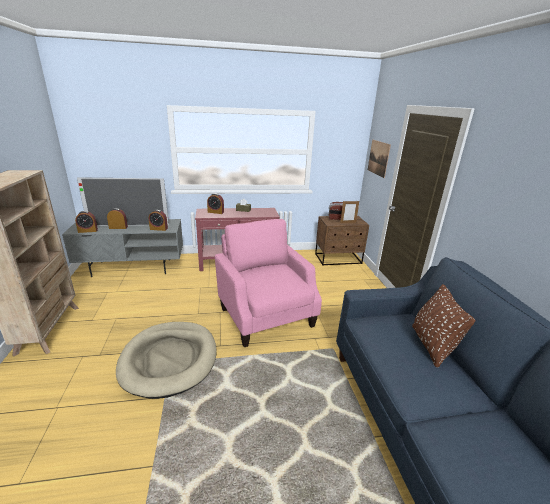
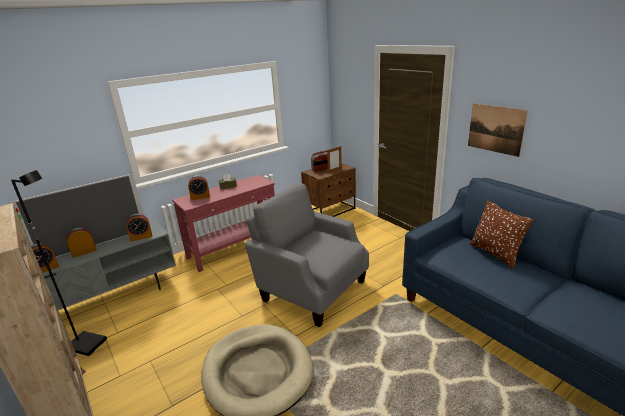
camera: 25 degrees left, 0 degrees up
pink armchair [215,219,322,347] -> grey armchair [245,184,369,328]
picture [368,140,391,178] -> picture moved to [468,103,528,157]
none -> black floor lamp [11,170,107,356]

